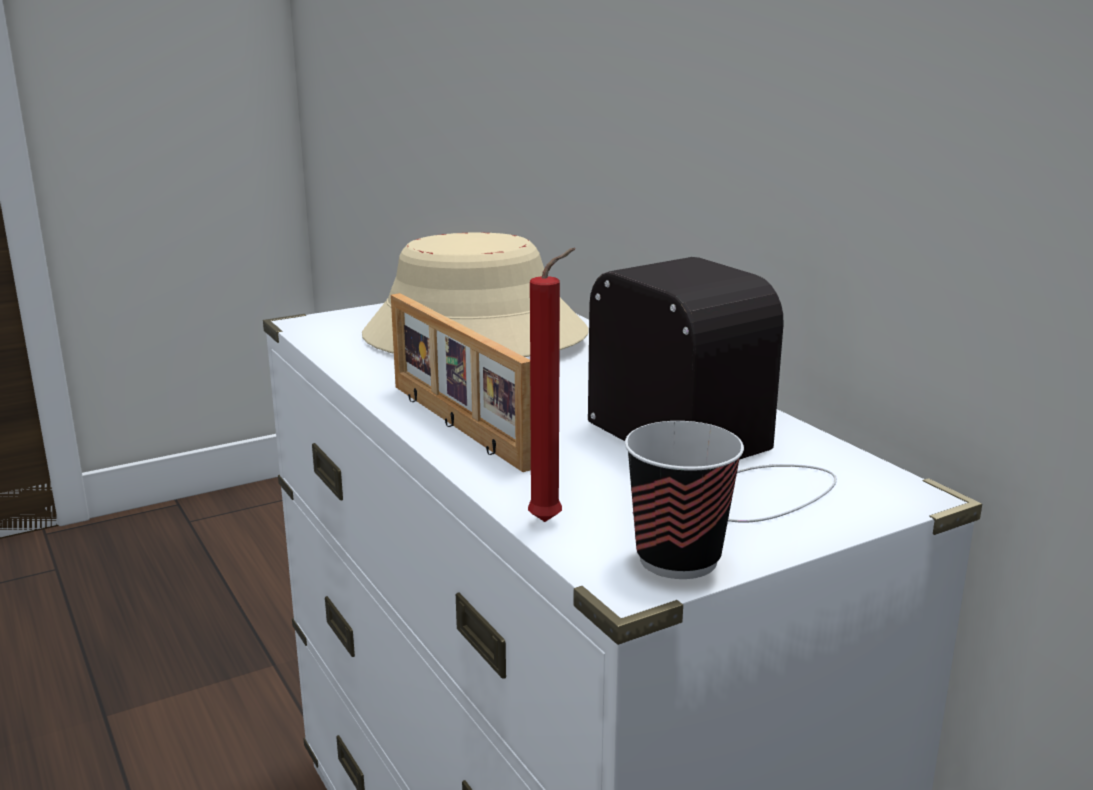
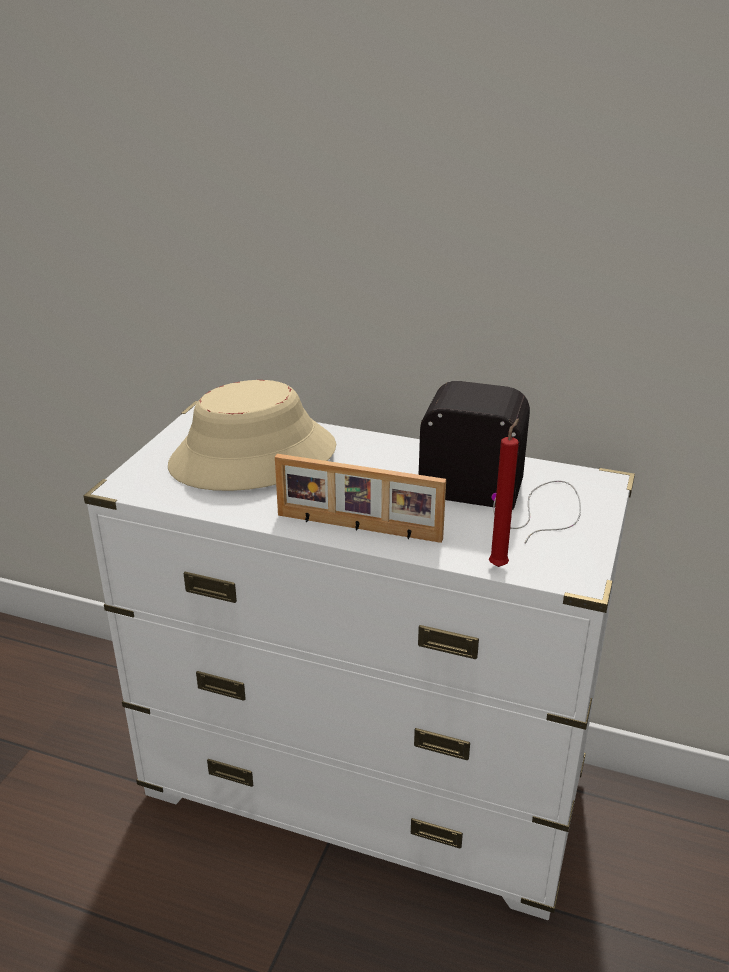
camera: 40 degrees left, 10 degrees up
cup [625,421,744,579] -> none

